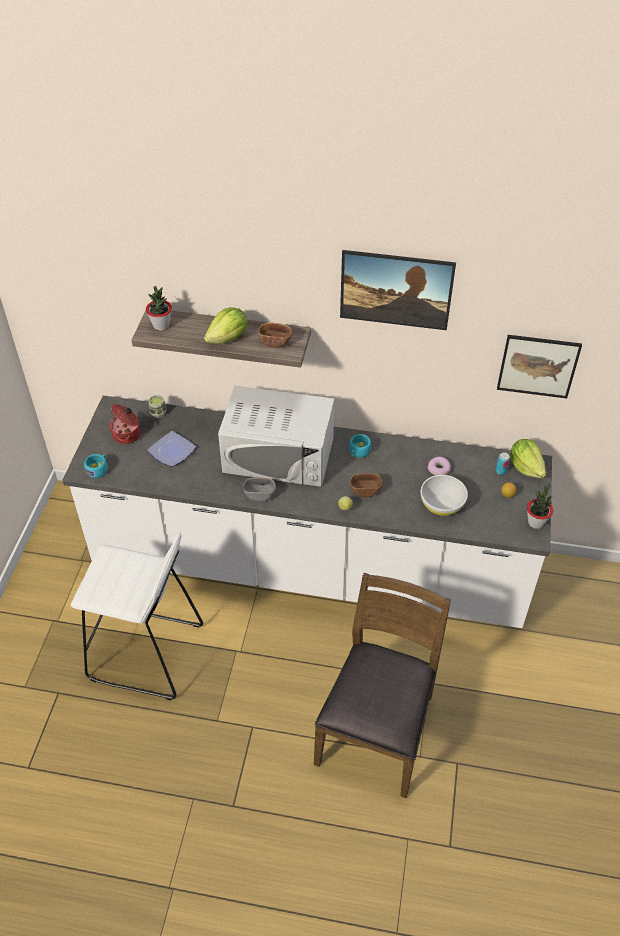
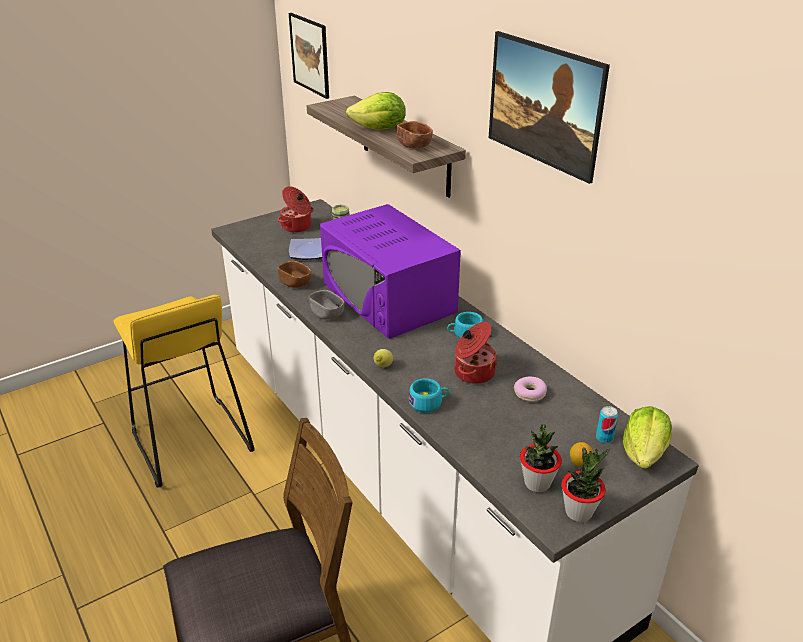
camera: 45 degrees right, 15 degrees down
white stool [71,532,203,700] -> yellow stool [113,295,255,488]
turquoise cup [84,454,108,478] -> turquoise cup moved to [409,378,449,413]
potted plant [146,286,172,331] -> potted plant moved to [520,424,562,492]
white microwave [218,386,334,487] -> purple microwave [320,204,461,339]
brown bowl [350,473,382,497] -> brown bowl moved to [278,261,311,288]
white bowl [421,475,468,516] -> none
picture [497,335,582,399] -> picture moved to [289,13,329,99]
none -> cooking pot [454,322,498,384]

